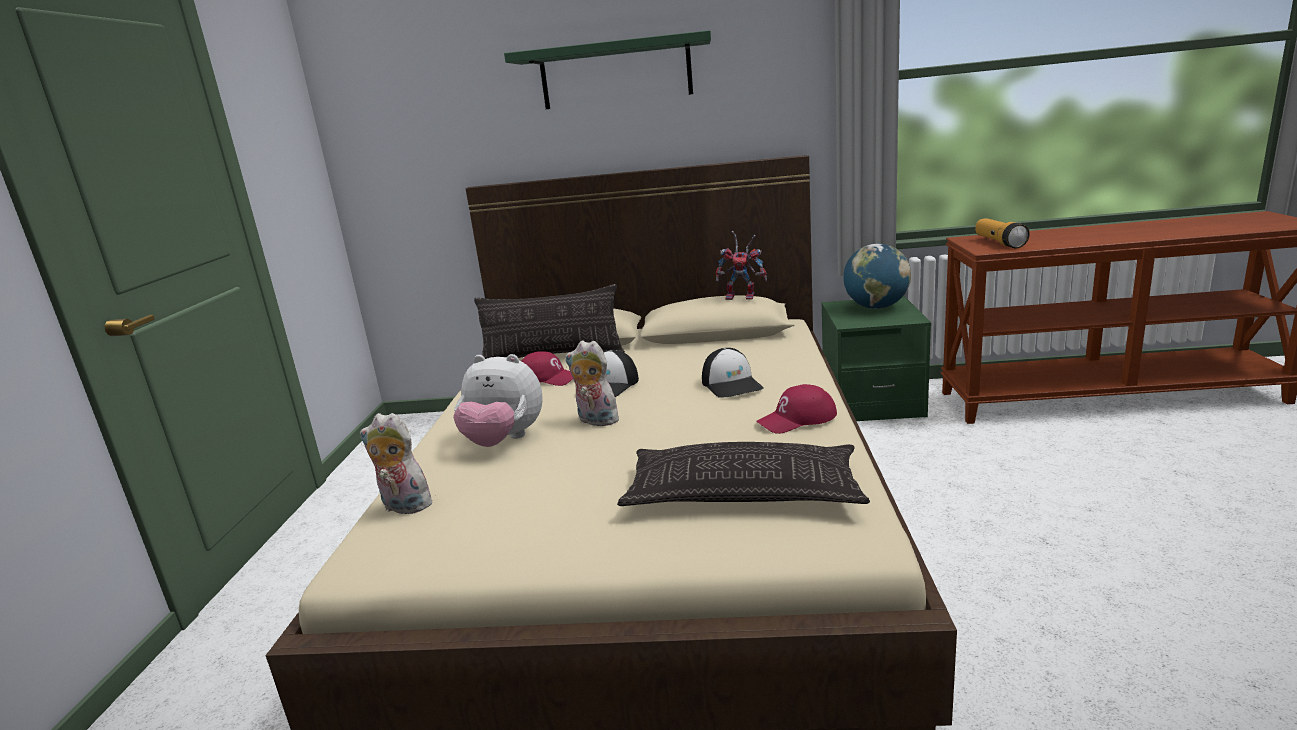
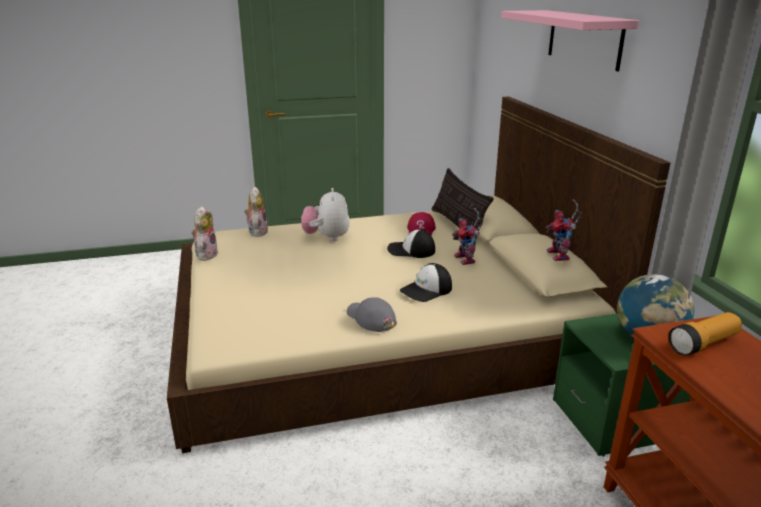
camera: 70 degrees right, 5 degrees up
green shelf [504,30,711,109] -> pink shelf [501,10,639,71]
plush toy [565,340,619,426] -> plush toy moved to [191,206,219,261]
pillow [617,442,870,506] -> none
red cap [756,384,837,434] -> grey cap [347,297,397,332]
none -> toy robot [452,208,483,265]

